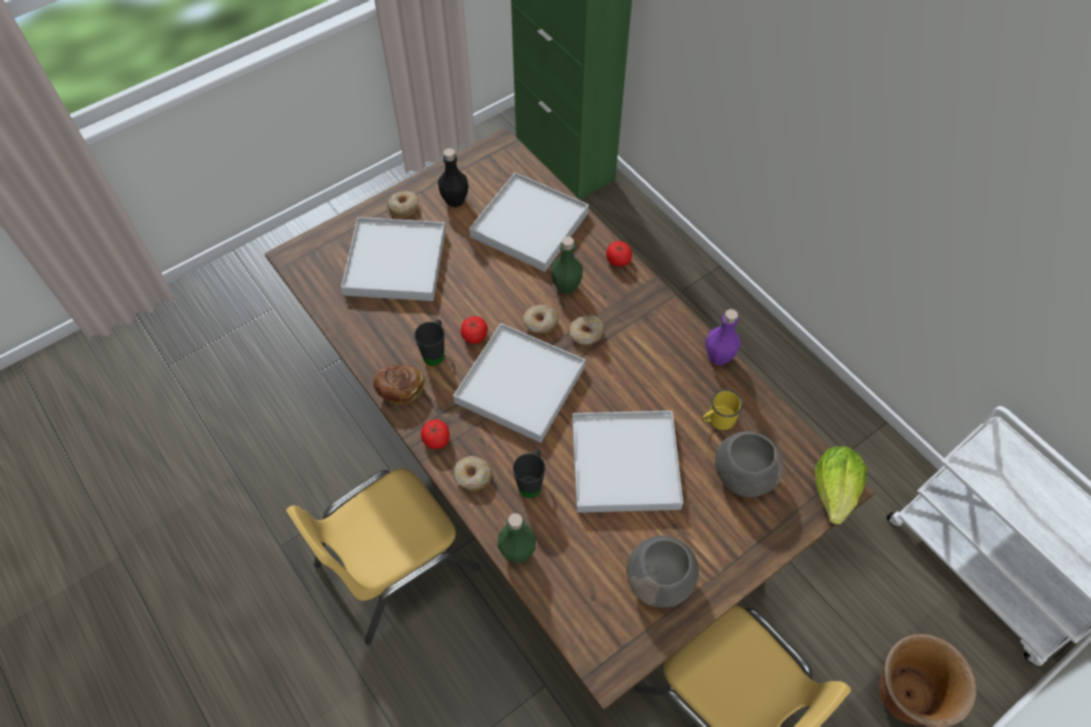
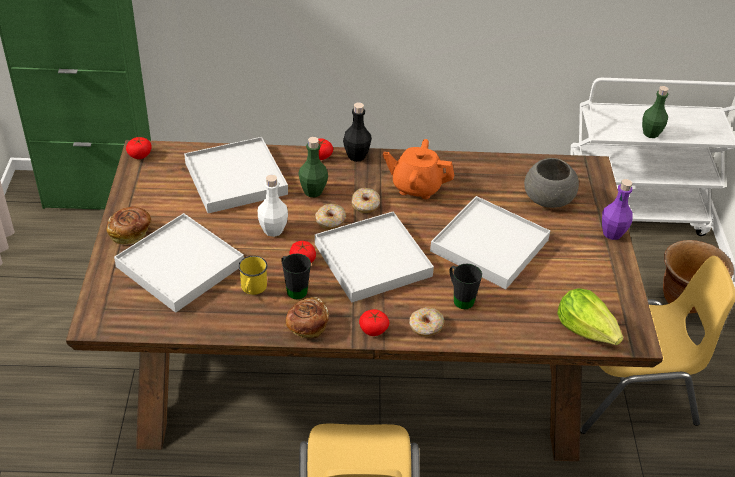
camera: 55 degrees left, 15 degrees down
donut [387,191,418,217] -> bread [106,207,151,245]
black bottle [438,148,469,207] -> black bottle moved to [343,102,372,162]
green bottle [498,513,536,563] -> green bottle moved to [642,86,668,138]
grey bowl [626,536,699,608] -> none
yellow mug [702,390,743,430] -> yellow mug moved to [238,256,267,295]
purple bottle [706,309,741,366] -> purple bottle moved to [602,179,632,240]
lettuce [815,446,867,524] -> lettuce moved to [557,289,623,345]
none -> tomato [126,137,152,159]
none -> white bottle [258,175,288,237]
none -> orange teapot [383,139,454,199]

